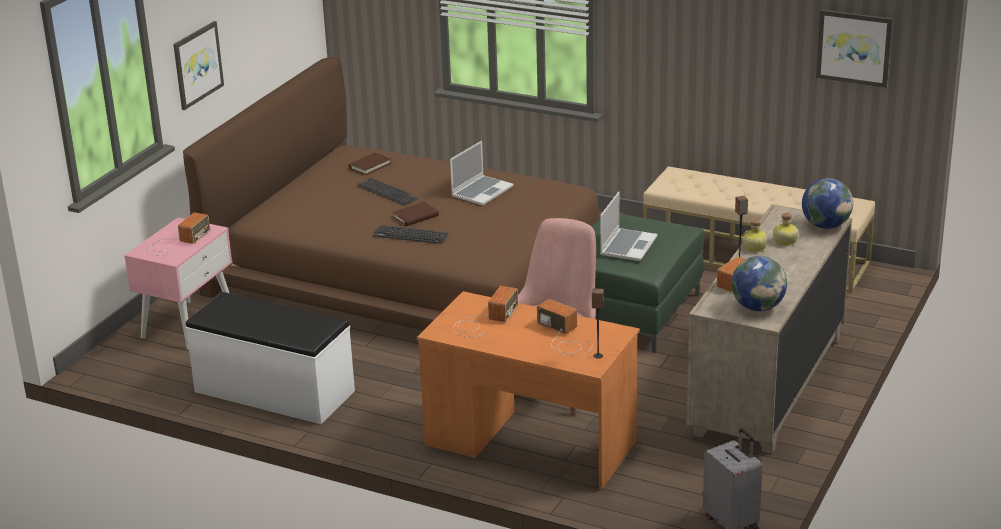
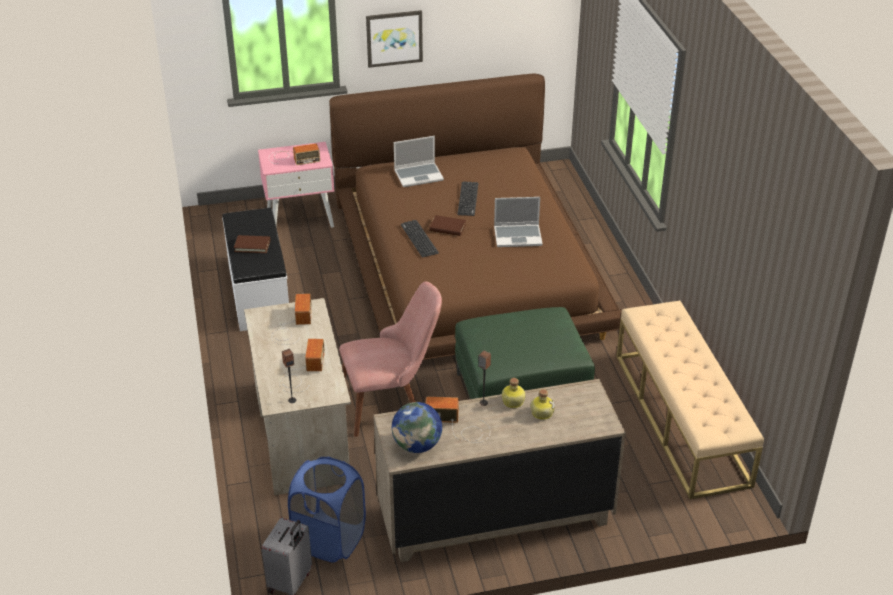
camera: 50 degrees right, 10 degrees up
brown book [348,152,392,175] -> brown book moved to [234,235,270,253]
orange desk [417,291,640,490] -> beige desk [244,298,351,495]
radio [453,286,518,337] -> radio turned 75 degrees counterclockwise [271,294,312,345]
laptop [600,192,658,261] -> laptop moved to [394,136,444,187]
globe [802,178,853,229] -> none
picture [816,10,893,88] -> none
none -> blue laundry basket [288,457,366,562]

